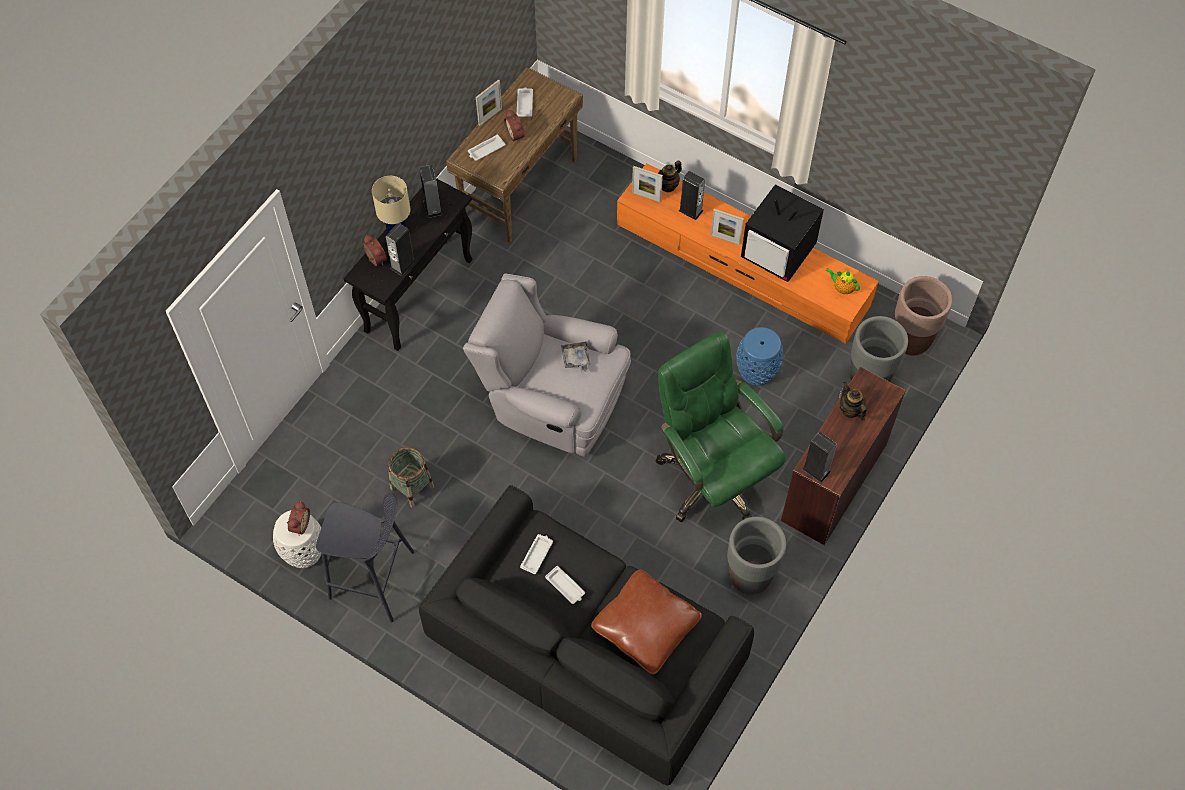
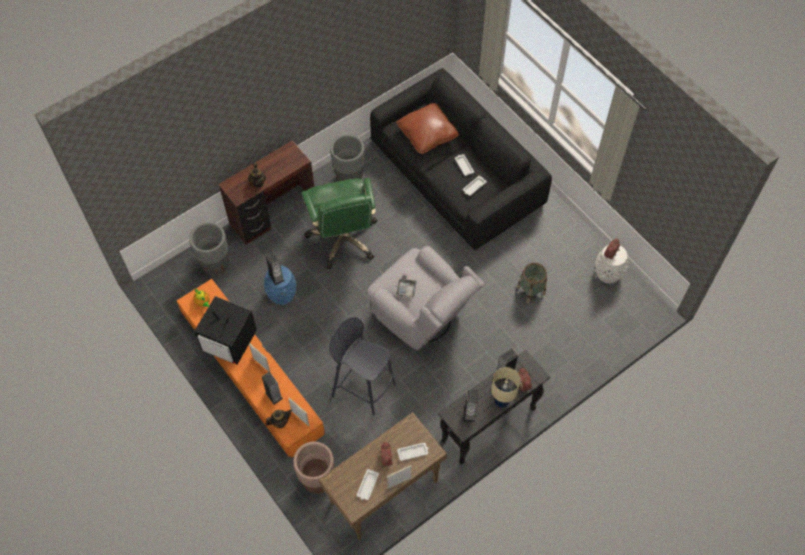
camera: 160 degrees left, 0 degrees up
grey stool [316,493,414,622] -> grey stool moved to [329,317,396,416]
television [741,184,824,282] -> television turned 150 degrees clockwise [194,296,257,365]
speaker [802,432,837,483] -> speaker moved to [265,251,284,285]
brown planter [895,276,952,356] -> brown planter moved to [293,442,335,494]

